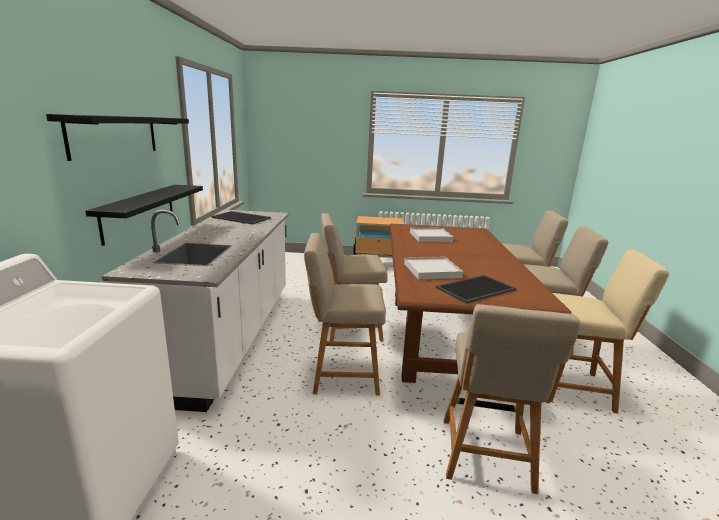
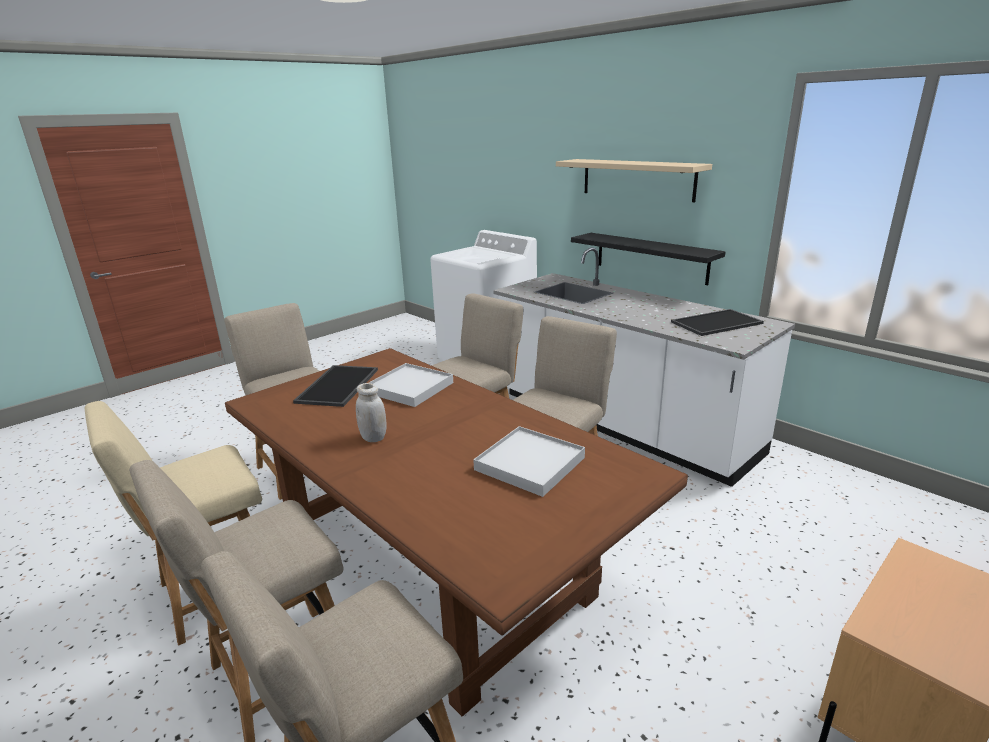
camera: 135 degrees right, 5 degrees up
black shelf [46,114,189,161] -> beige shelf [556,159,712,202]
none -> white jar [356,383,387,442]

